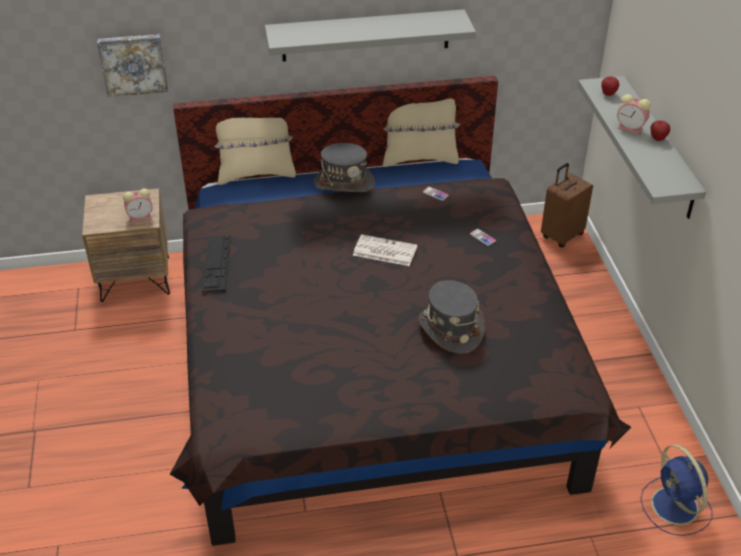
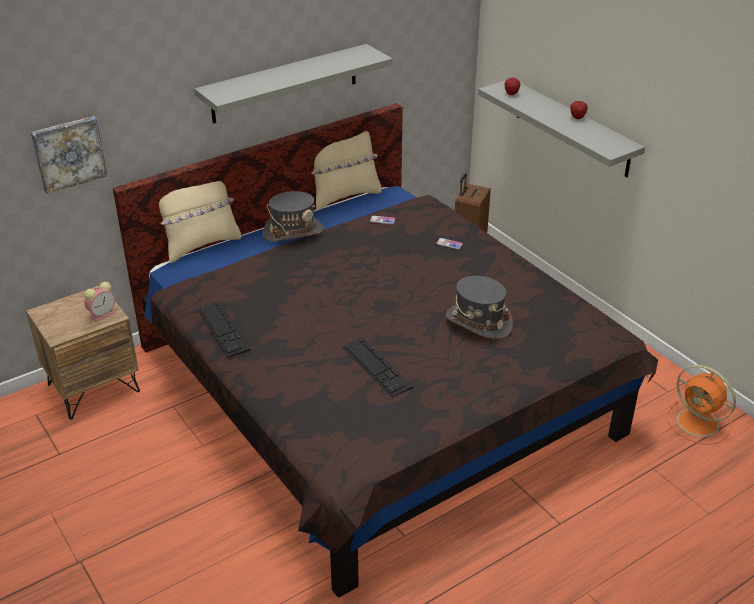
camera: 25 degrees left, 5 degrees down
newspaper [353,235,417,266] -> none
alarm clock [617,94,651,135] -> none
blue fan [641,444,713,536] -> orange fan [667,365,736,445]
none -> keyboard [342,337,413,397]

